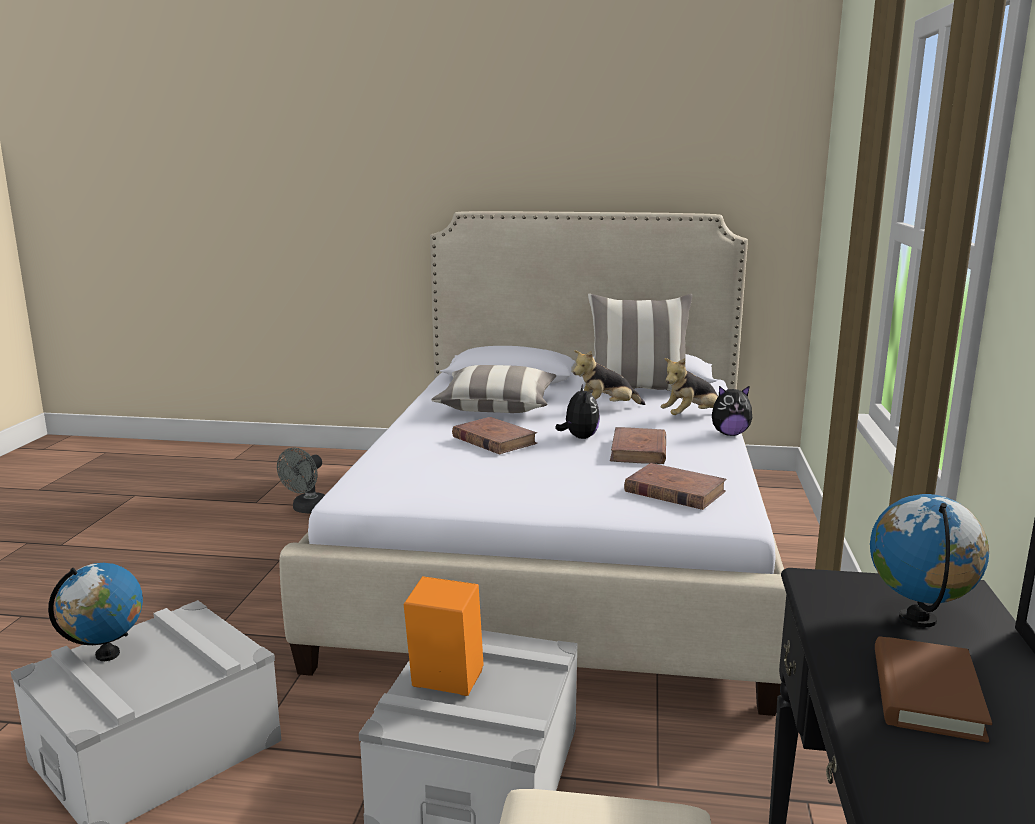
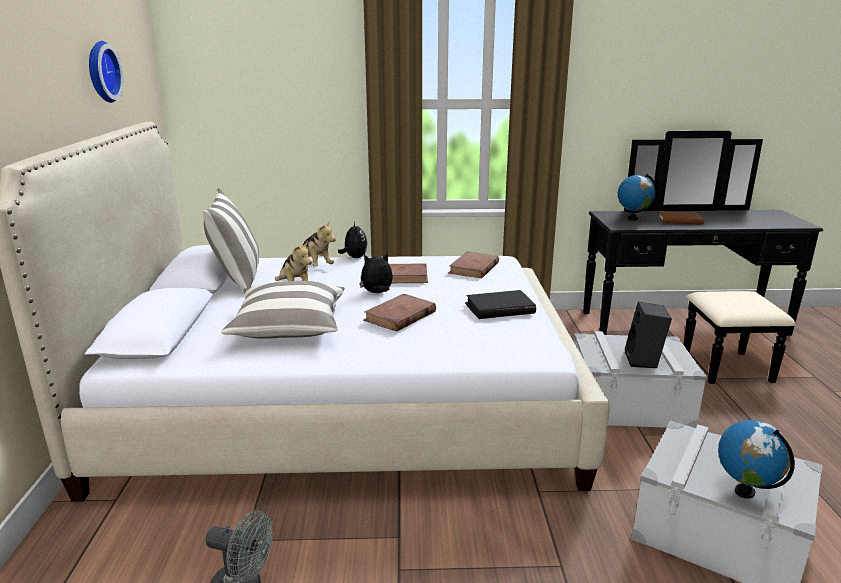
camera: 100 degrees left, 5 degrees up
orange speaker [404,576,484,696] -> black speaker [625,302,672,368]
none -> wall clock [89,41,124,103]
none -> black book [465,290,536,319]

